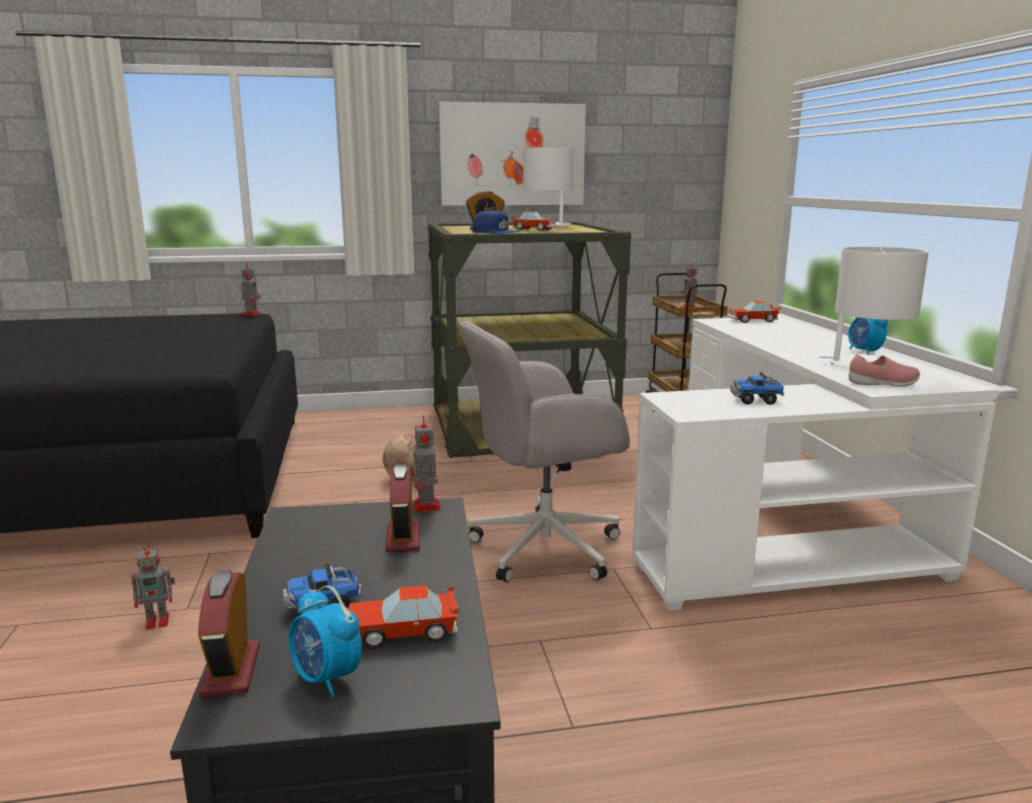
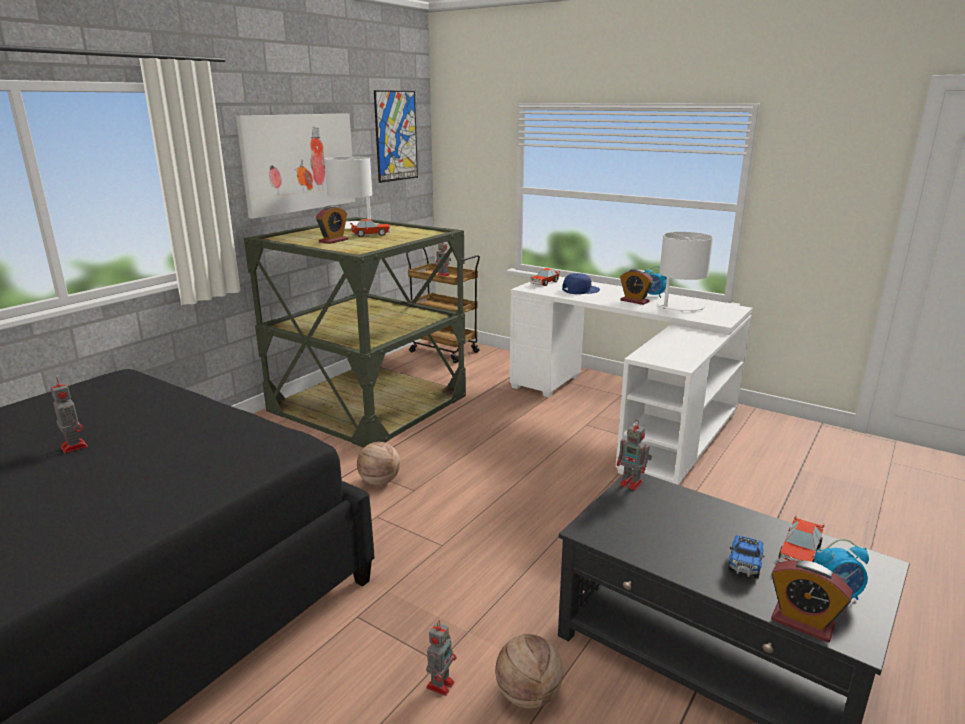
camera: 45 degrees left, 5 degrees up
toy robot [241,262,261,316] -> toy robot moved to [50,377,88,453]
alarm clock [385,464,420,552] -> alarm clock moved to [620,269,654,305]
grey office chair [459,321,630,582] -> none
blue cap [472,210,520,234] -> blue cap moved to [562,273,600,294]
toy truck [730,372,784,405] -> none
pink shoe [849,354,920,387] -> none
none -> picture [374,90,418,183]
none -> basketball [495,634,563,709]

